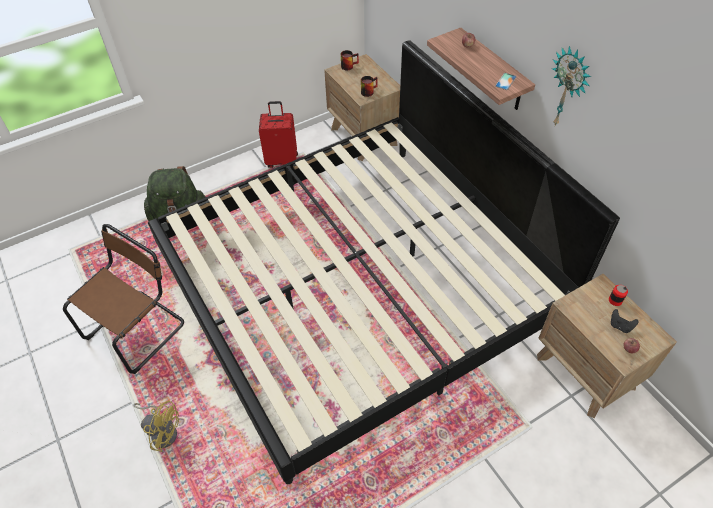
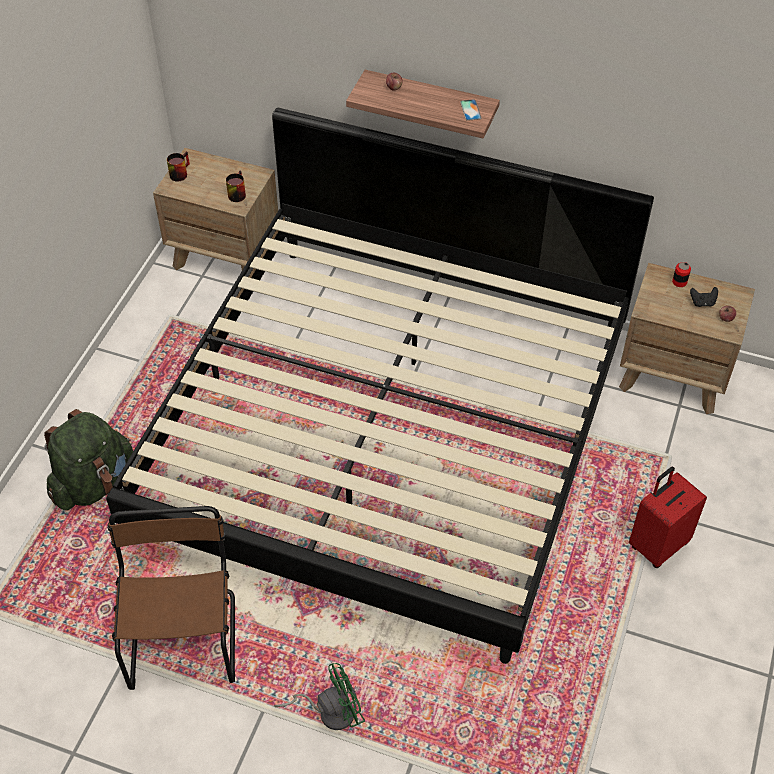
camera: 40 degrees left, 0 degrees up
yellow fan [133,401,179,452] -> green fan [274,663,365,730]
red suitcase [259,101,298,168] -> red suitcase moved to [629,467,707,568]
wall clock [552,46,591,126] -> none

